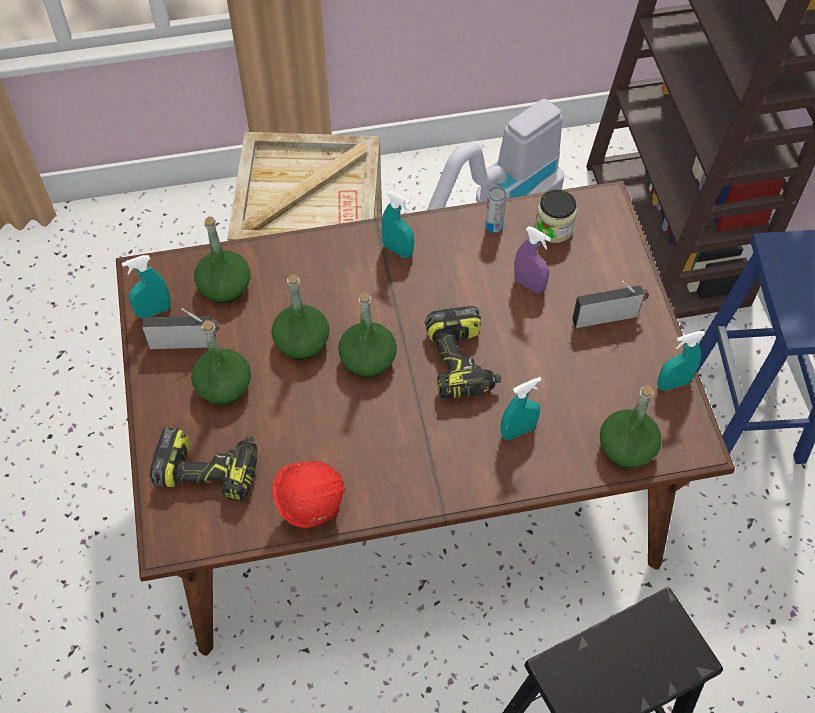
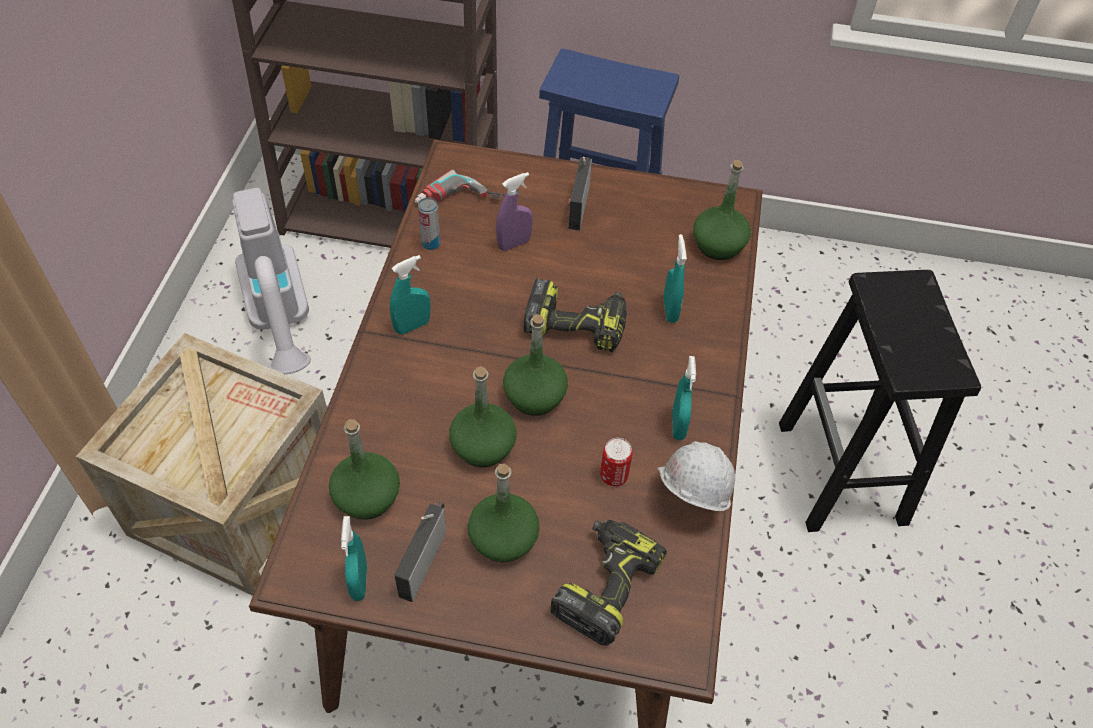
camera: 70 degrees left, 5 degrees down
red hard hat [272,461,345,528] -> white hard hat [657,441,735,511]
jar [535,190,577,243] -> power drill [415,170,505,204]
turquoise spray bottle [657,331,705,391] -> turquoise spray bottle moved to [672,356,696,440]
none -> can [600,438,633,486]

